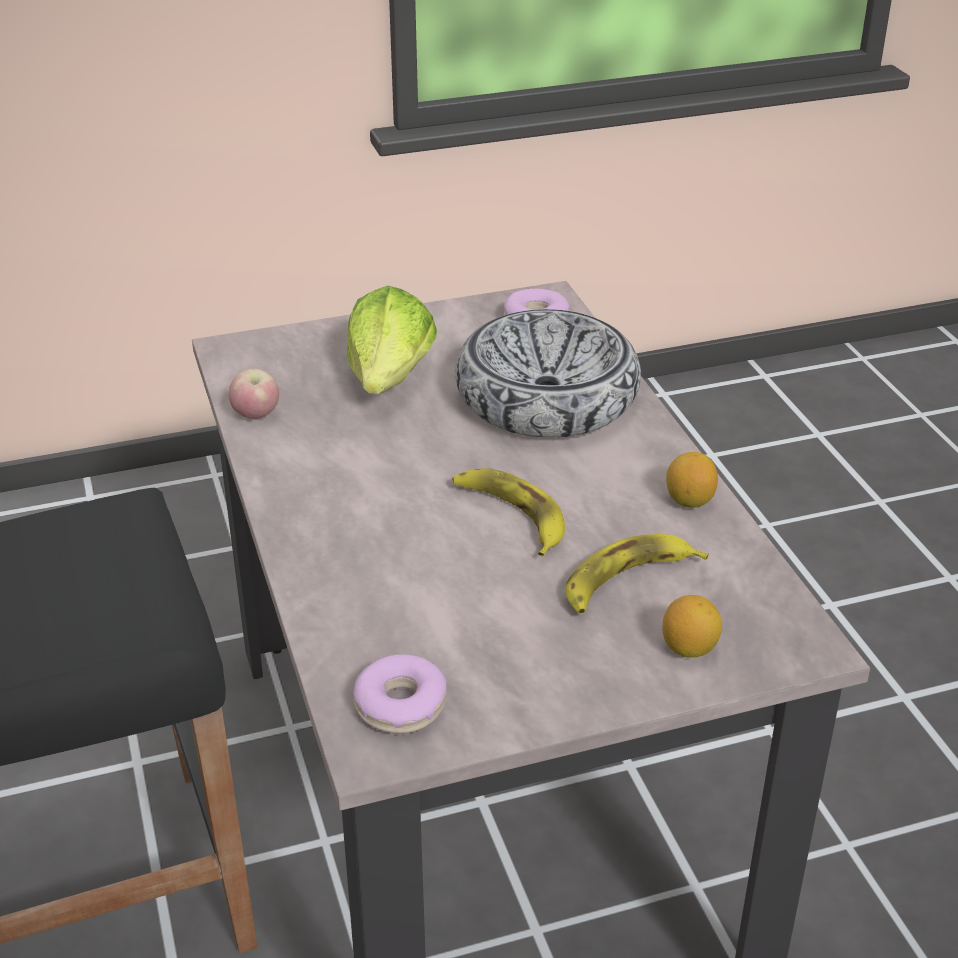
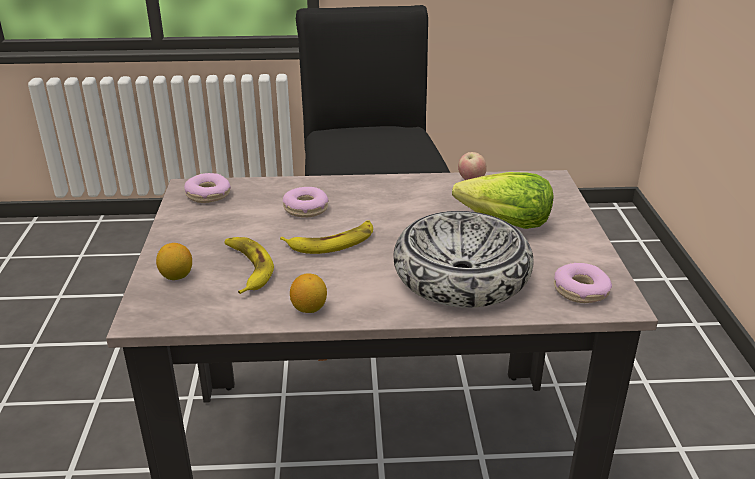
camera: 105 degrees right, 5 degrees down
none -> donut [283,187,328,218]

